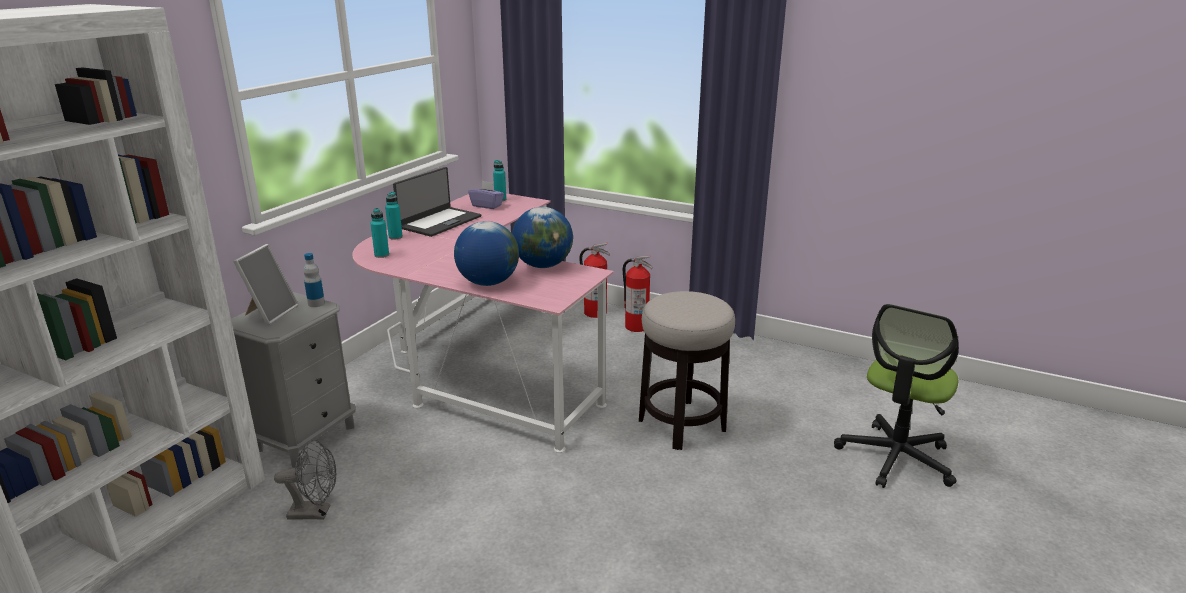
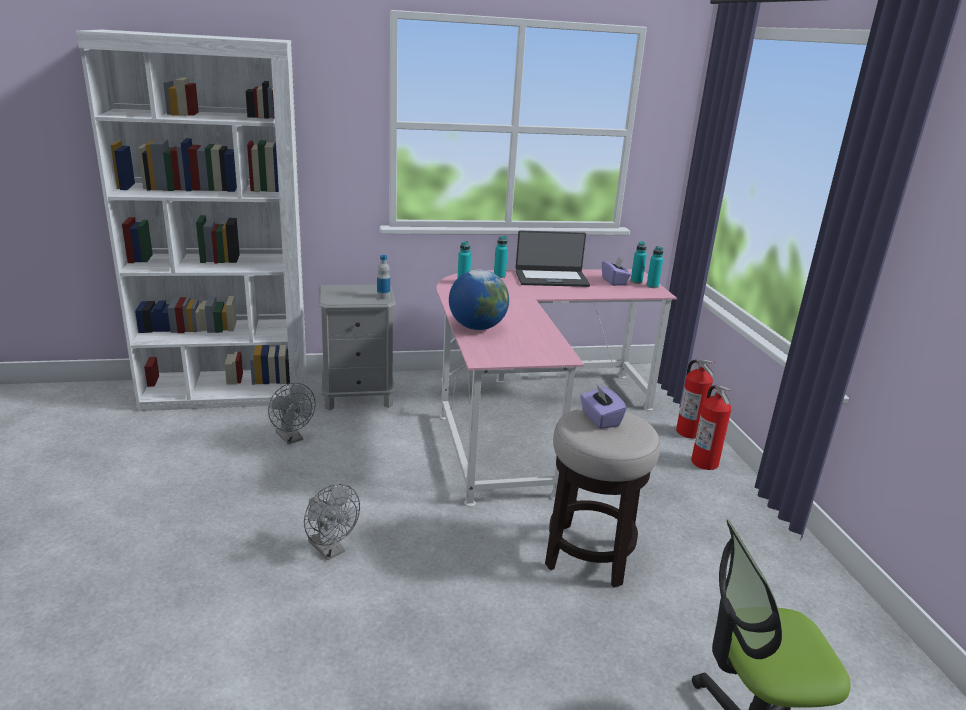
camera: 50 degrees right, 0 degrees up
picture frame [233,244,299,325] -> none
globe [512,207,573,268] -> none
none -> grey fan [304,484,360,560]
none -> purple tissue box [580,384,627,429]
none -> turquoise bottle [646,246,663,288]

